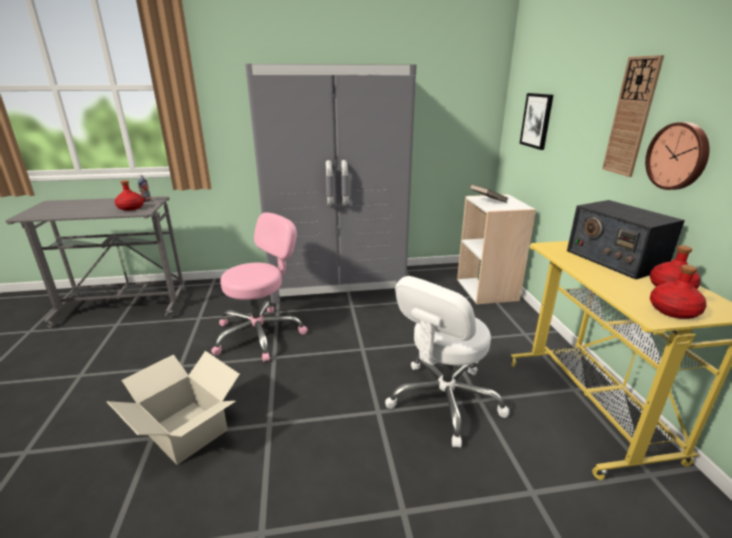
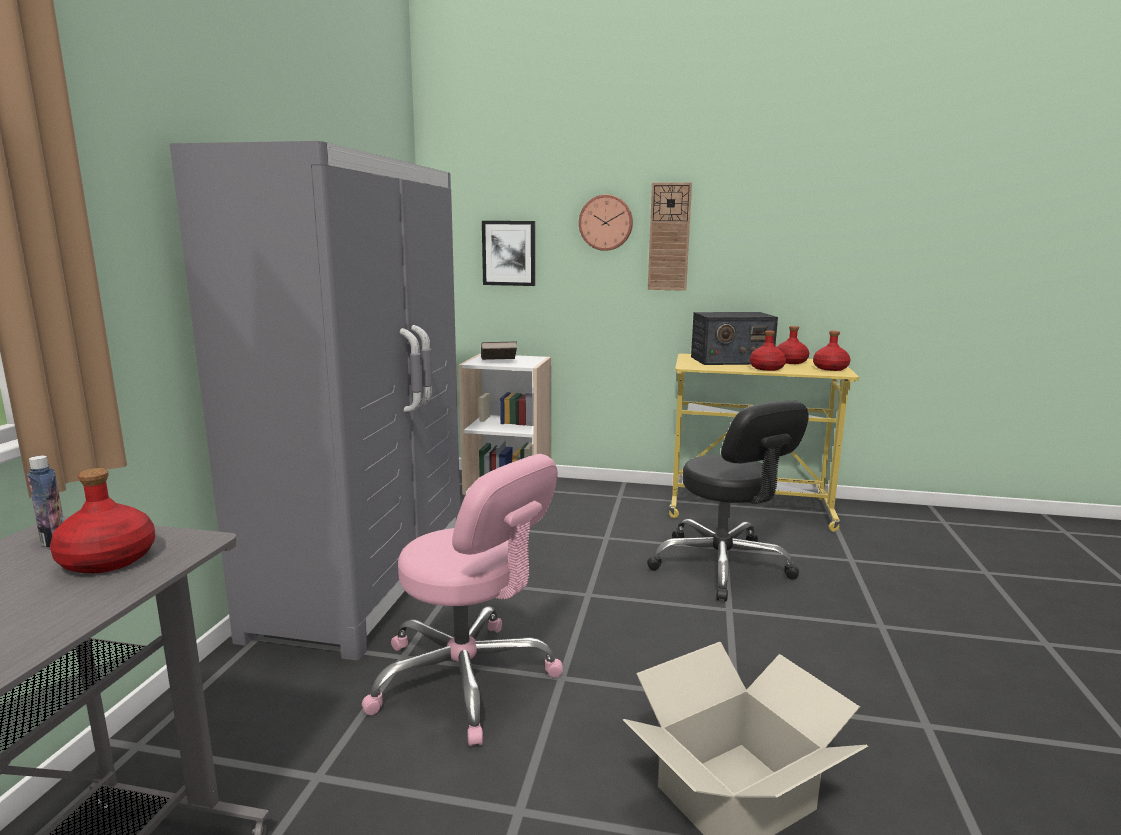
camera: 70 degrees left, 10 degrees down
pink office chair [211,212,308,362] -> pink office chair turned 150 degrees clockwise [362,454,563,746]
white office chair [385,276,509,448] -> black office chair [647,400,809,601]
wall clock [645,122,710,190] -> wall clock moved to [579,195,633,251]
none -> red bottle [750,330,786,371]

